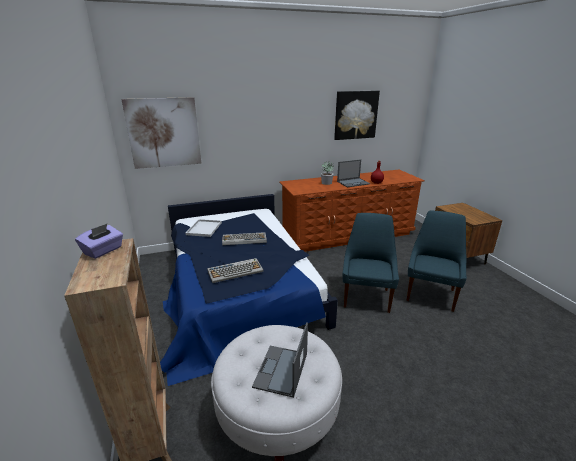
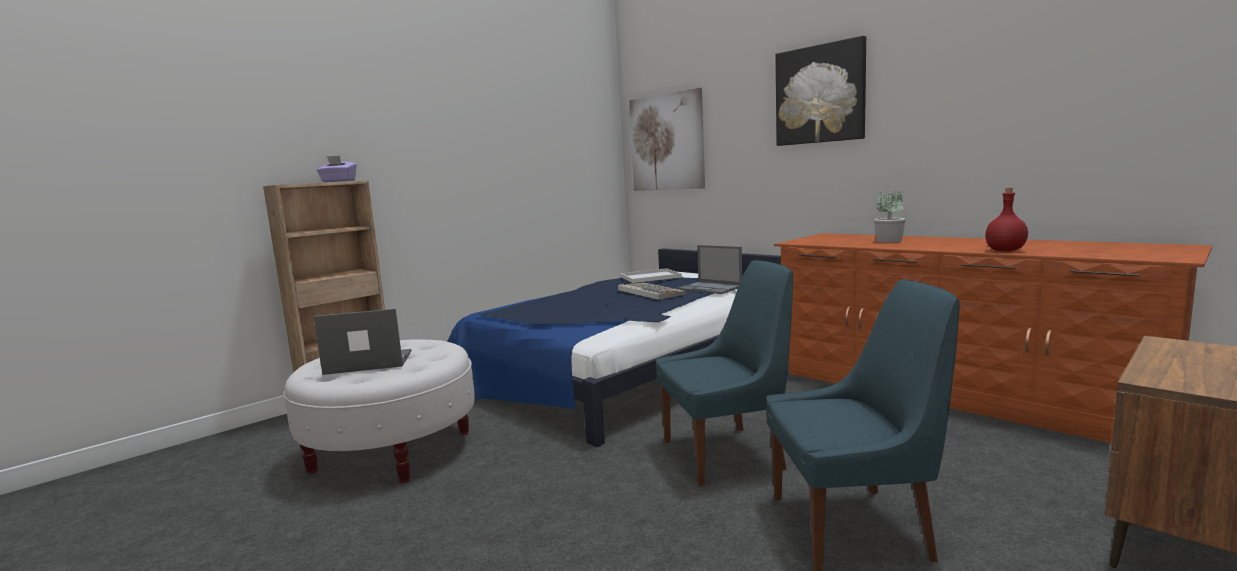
camera: 65 degrees right, 15 degrees down
keyboard [207,258,263,283] -> none
picture [334,91,380,140] -> picture moved to [775,36,866,146]
laptop [337,160,370,187] -> laptop moved to [677,245,742,294]

